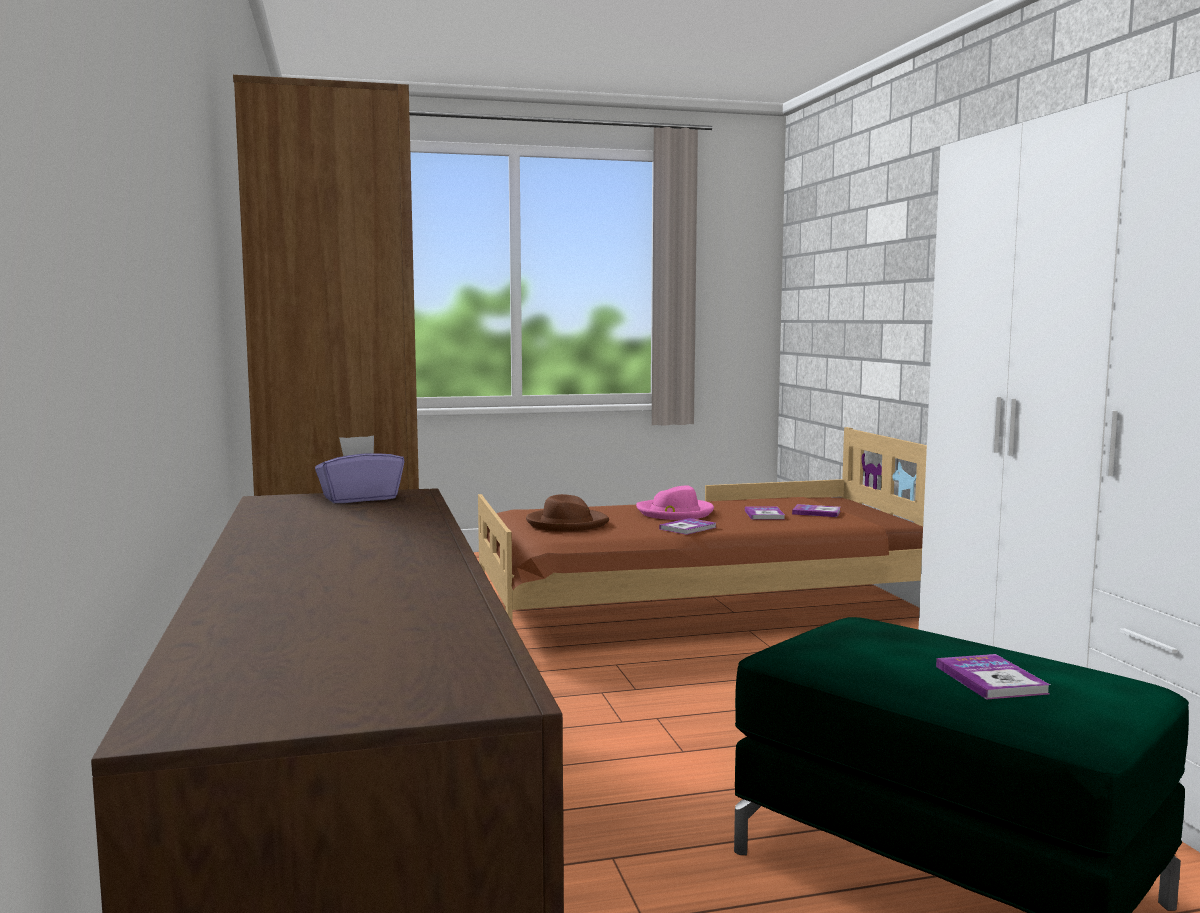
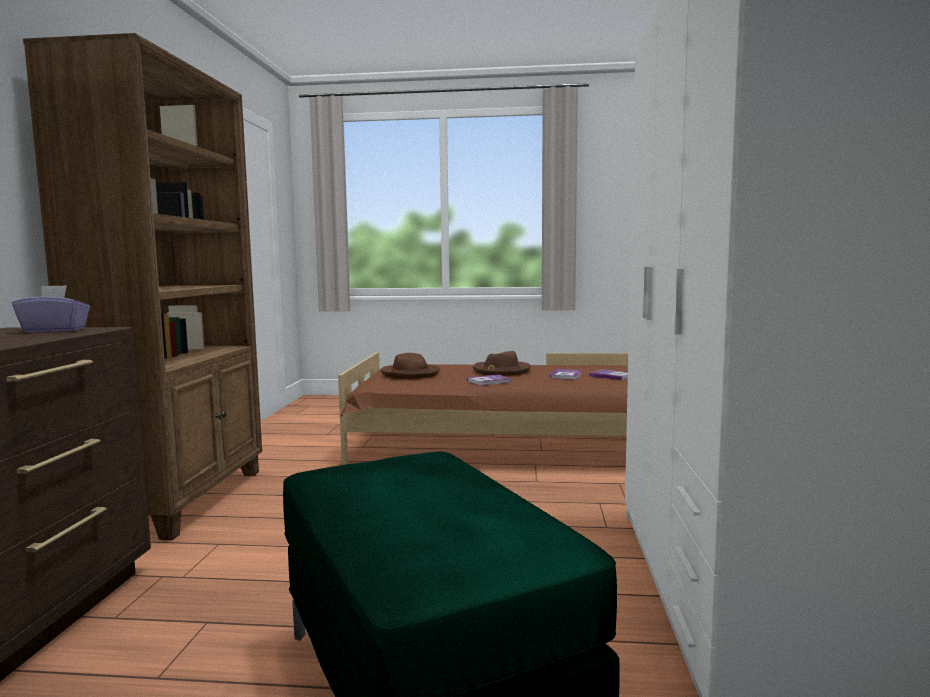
camera: 20 degrees right, 0 degrees up
pink hat [636,485,714,520] -> brown hat [473,351,531,376]
book [936,654,1050,700] -> none

